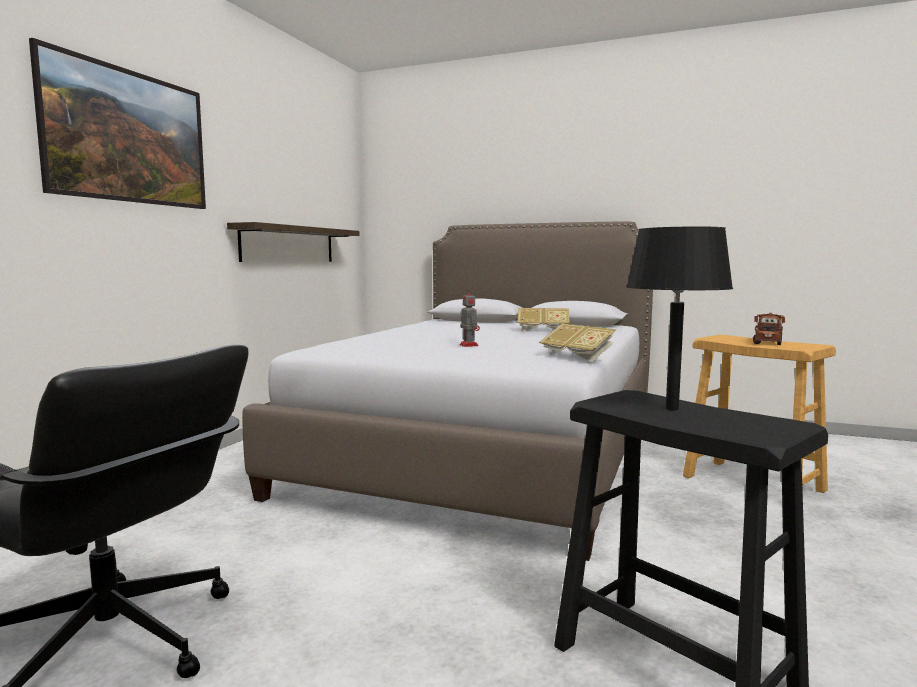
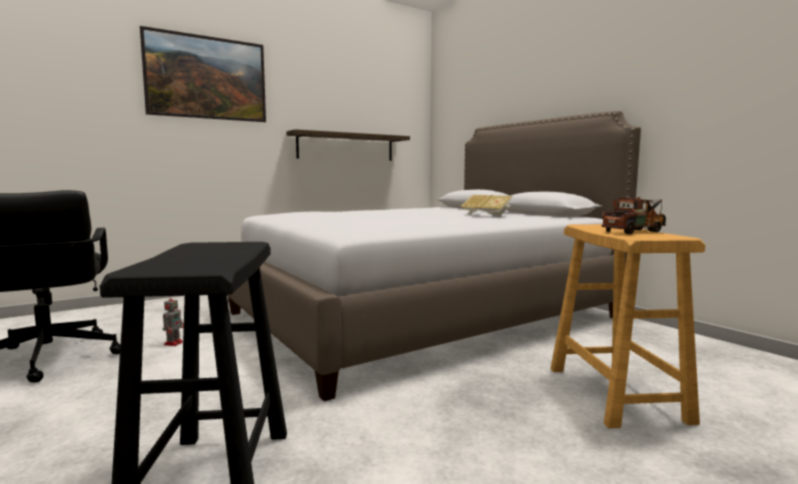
camera: 35 degrees right, 0 degrees up
toy robot [459,289,480,347] -> toy robot moved to [163,296,184,346]
book [539,324,616,362] -> none
black table lamp [626,226,733,410] -> none

